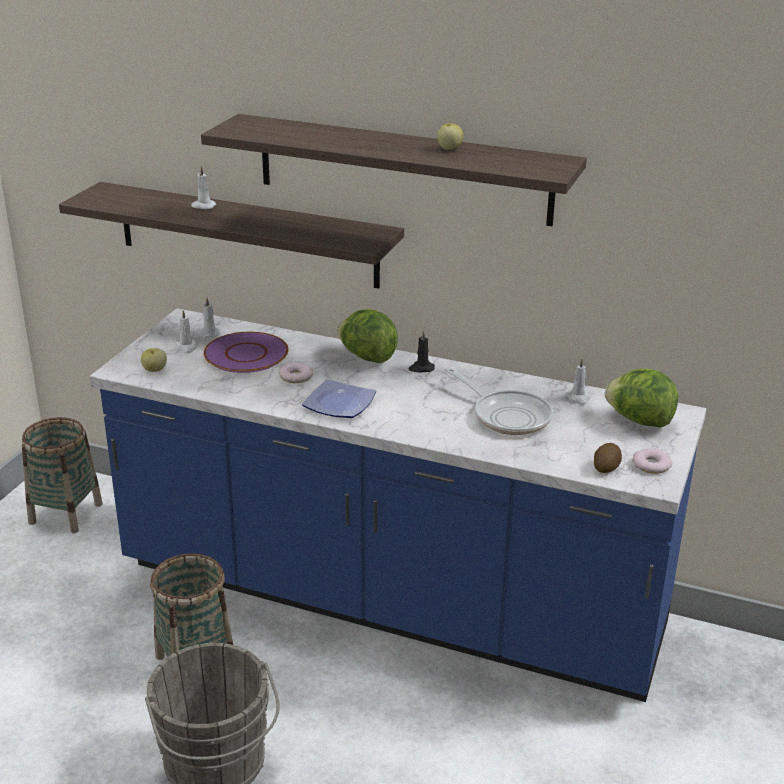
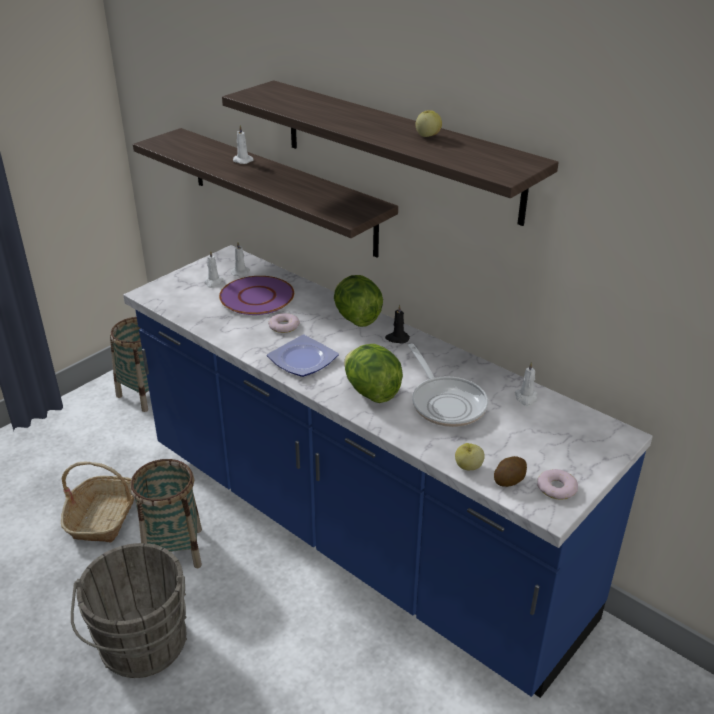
camera: 20 degrees right, 5 degrees up
apple [141,348,167,372] -> apple moved to [455,443,484,470]
lettuce [605,368,678,428] -> lettuce moved to [344,344,403,403]
none -> basket [61,462,134,542]

